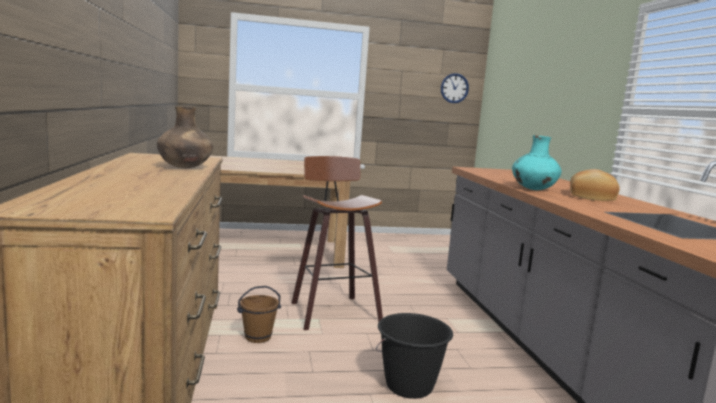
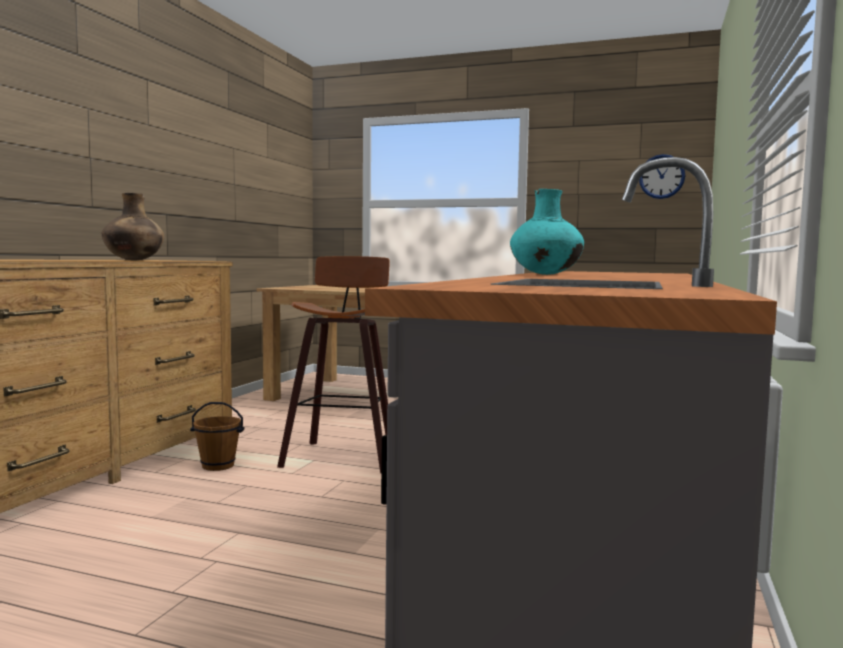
camera: 30 degrees right, 5 degrees down
black bucket [376,313,453,399] -> none
bread [570,169,620,201] -> none

